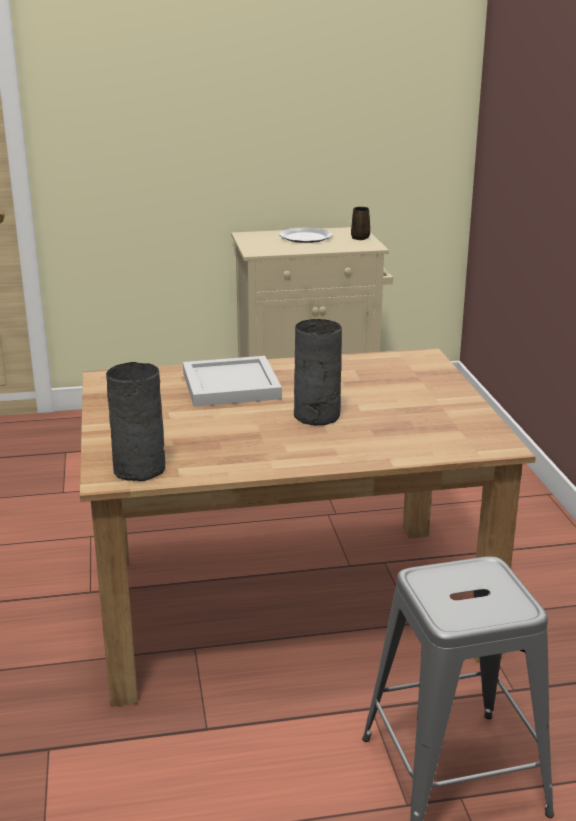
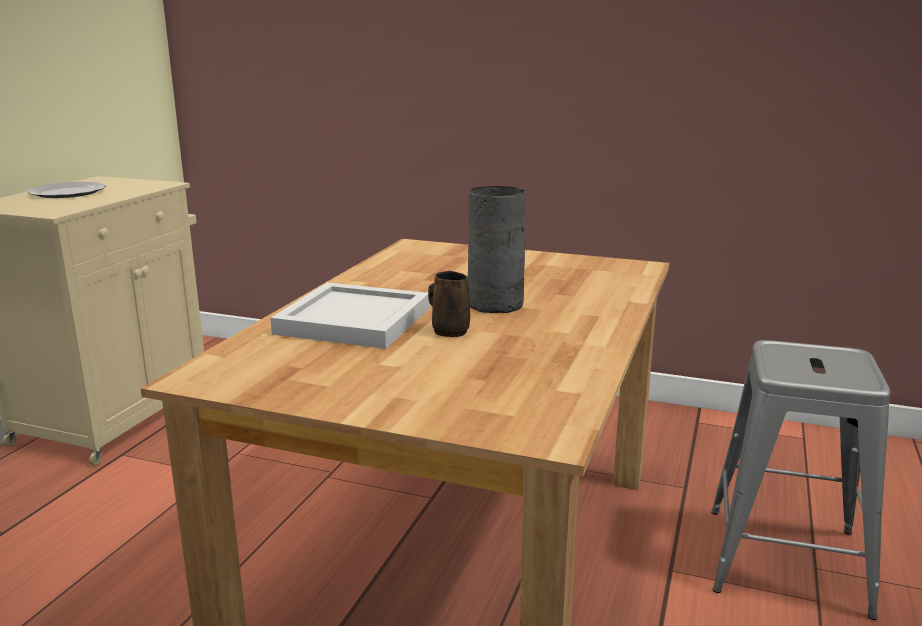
camera: 60 degrees left, 5 degrees down
grey vase [106,362,165,481] -> none
brown mug [351,207,370,240] -> brown mug moved to [428,271,470,337]

